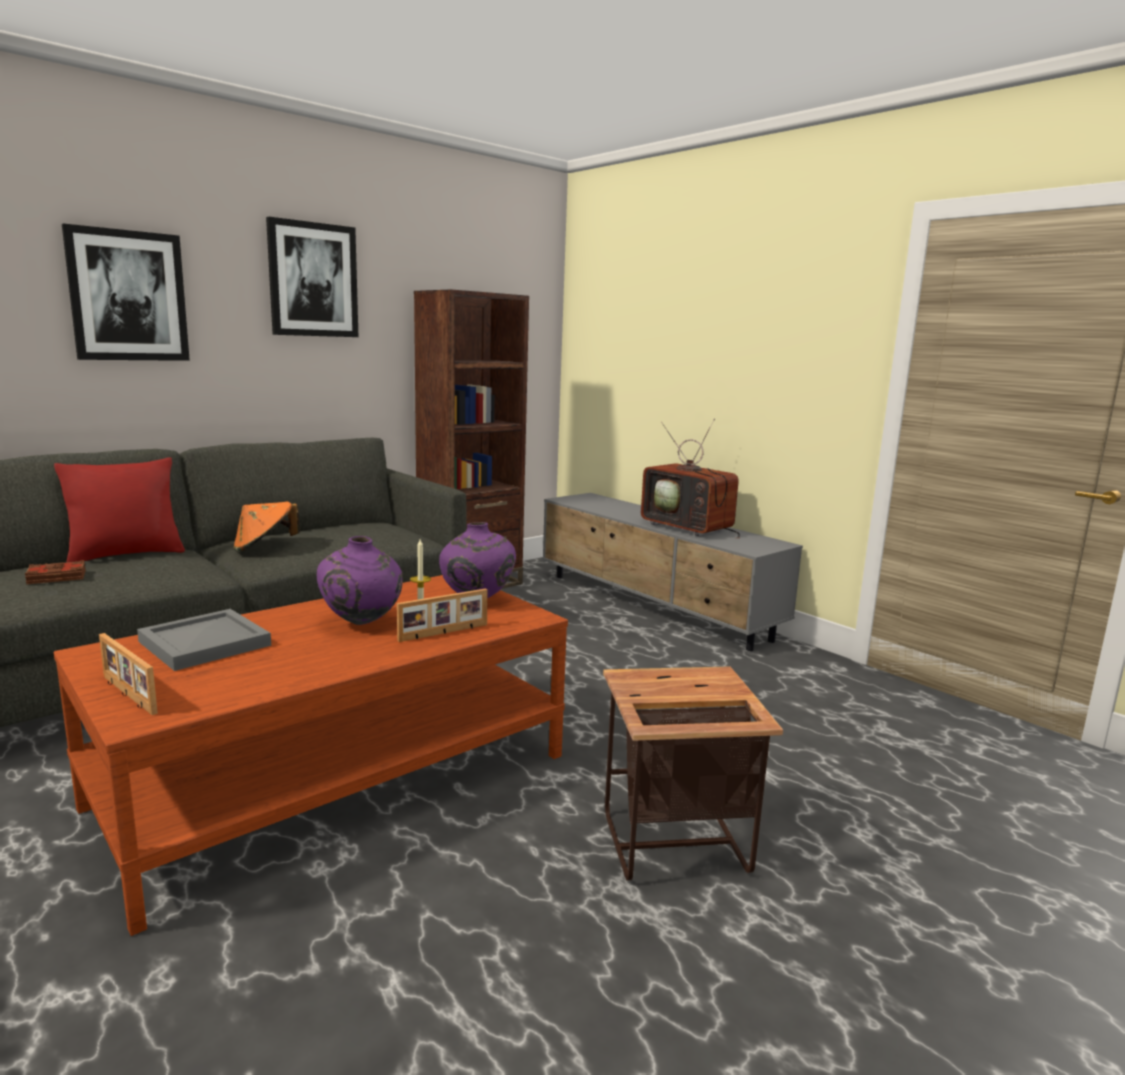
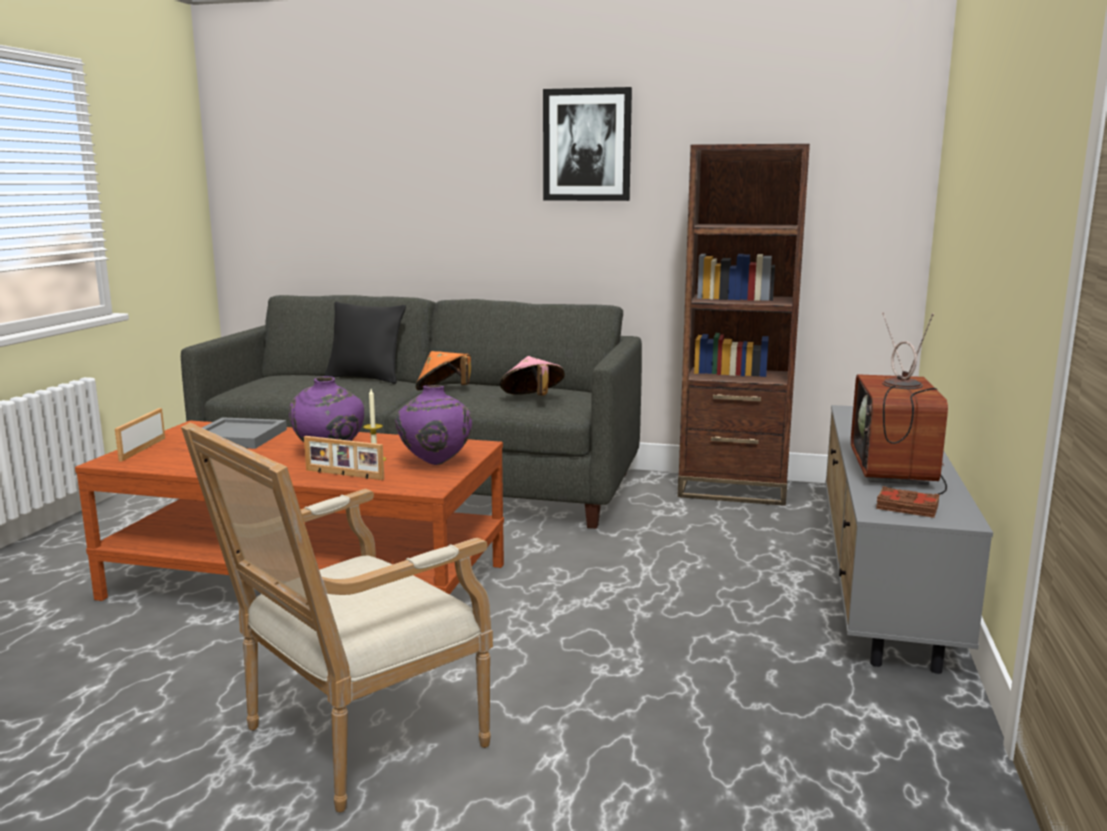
camera: 55 degrees right, 0 degrees up
brown book [25,560,86,584] -> brown book moved to [876,486,940,518]
red pillow [54,458,185,563] -> black pillow [324,301,406,384]
picture [62,223,190,361] -> none
side table [603,666,783,880] -> armchair [181,422,493,813]
none -> pink hat [500,356,565,395]

